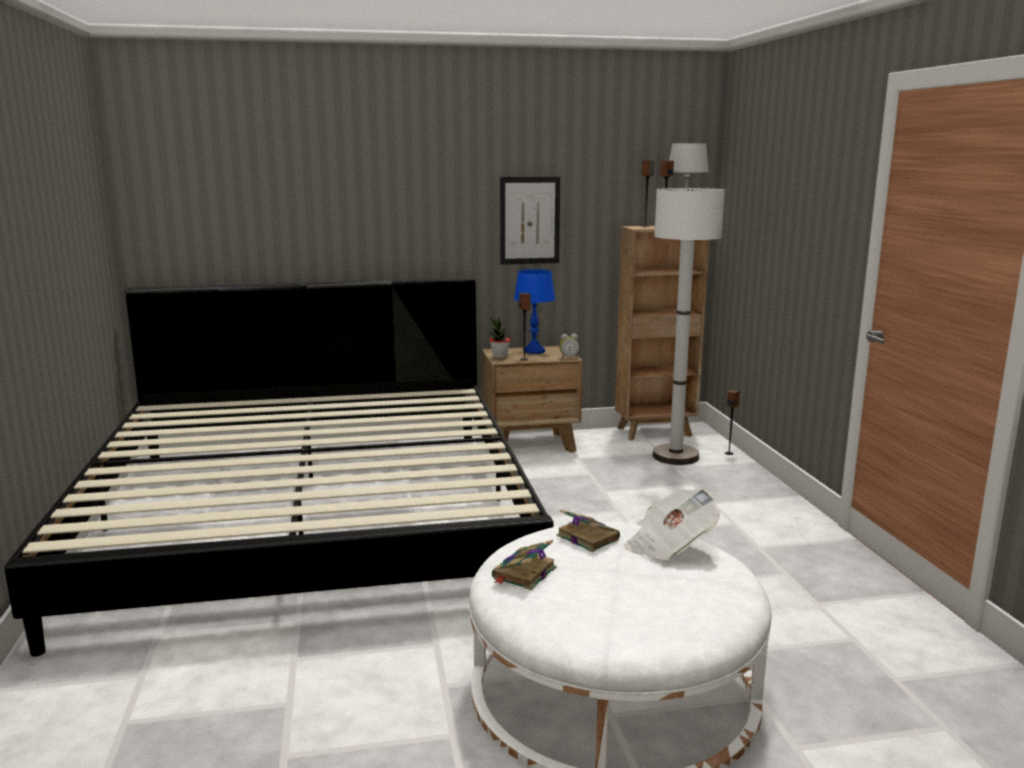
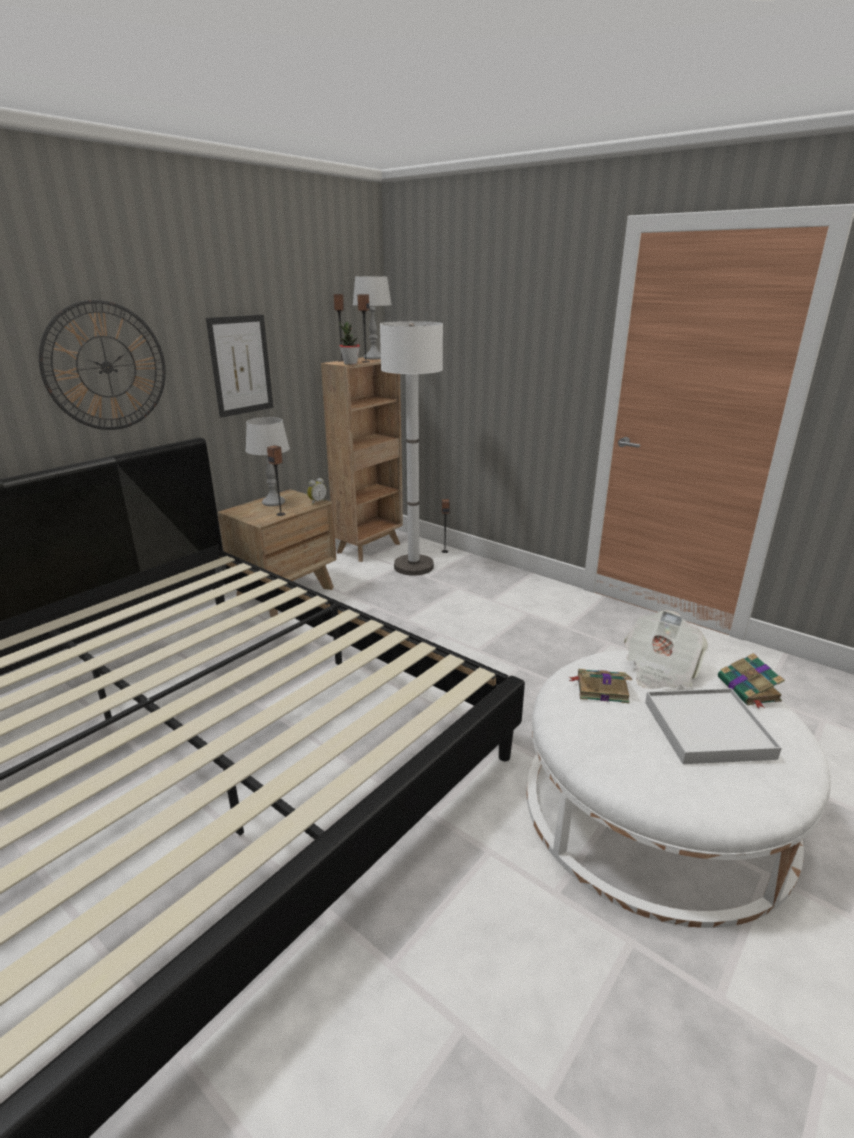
camera: 40 degrees left, 10 degrees up
potted plant [489,316,511,359] -> potted plant moved to [339,322,360,365]
book [492,540,557,590] -> book moved to [718,653,785,708]
blue table lamp [514,269,555,354] -> grey table lamp [246,417,290,506]
none -> wall clock [39,300,166,430]
none -> white tray [645,688,782,764]

